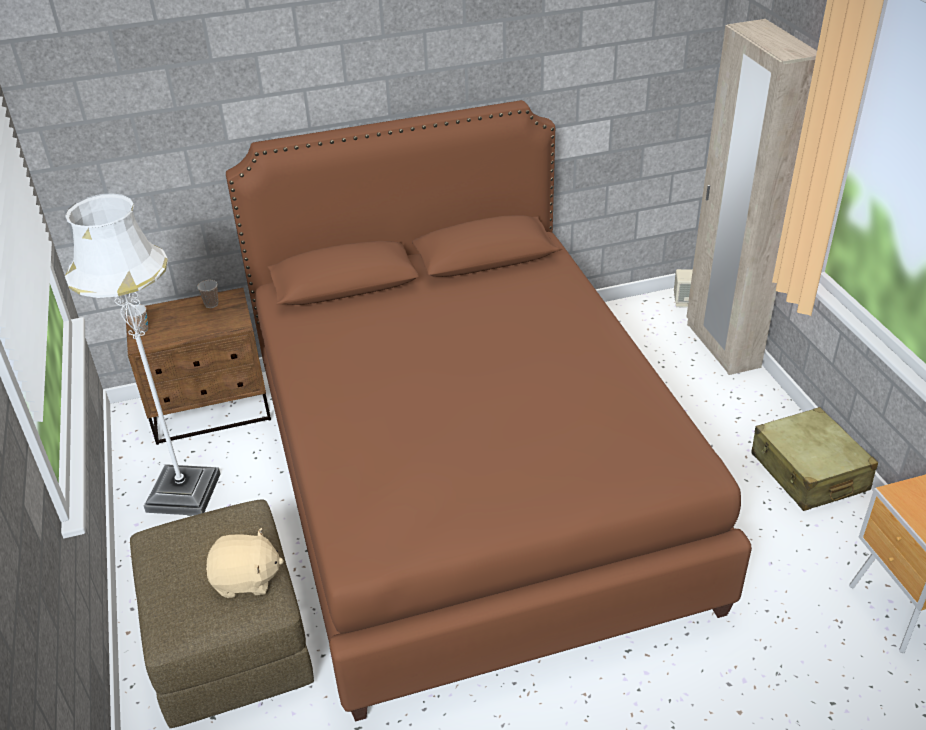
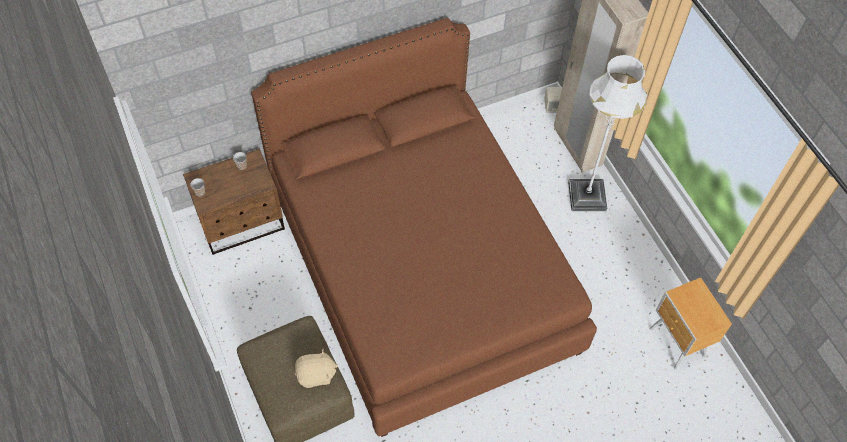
camera: 10 degrees left, 20 degrees up
white floor lamp [65,193,221,516] -> white floor lamp moved to [568,55,647,211]
beige suitcase [751,407,878,511] -> none

